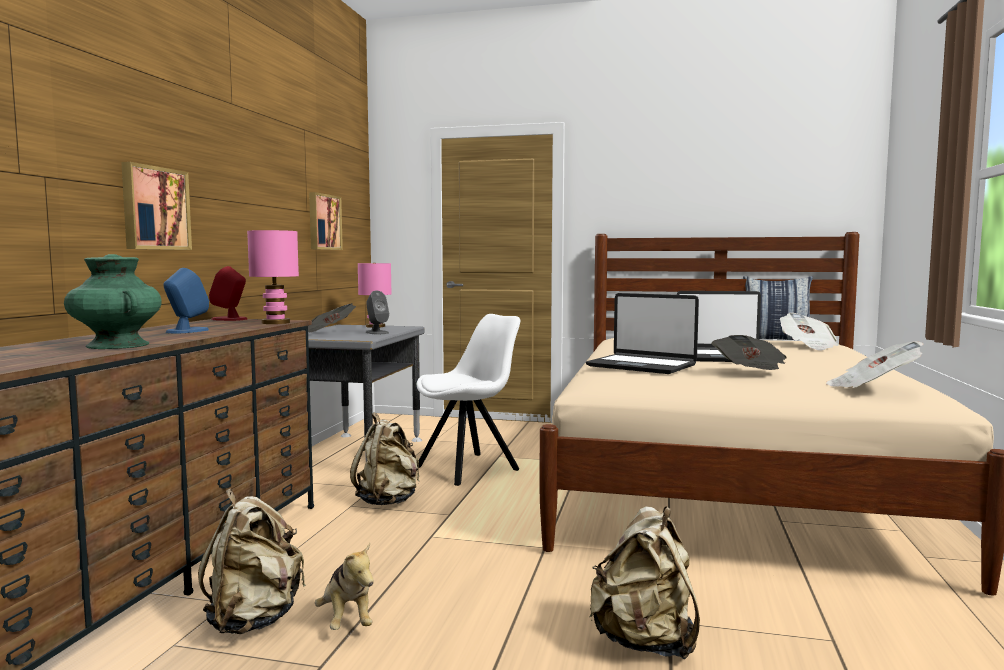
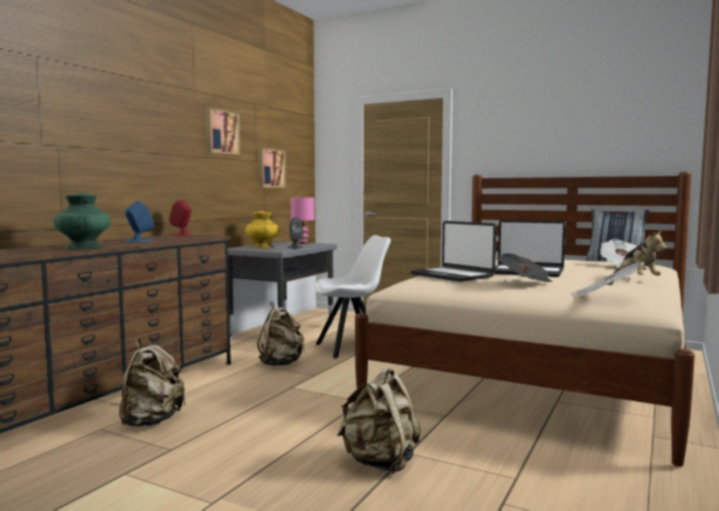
camera: 15 degrees right, 0 degrees up
picture [121,162,192,250] -> picture moved to [205,107,240,155]
pink table lamp [247,230,299,324] -> none
newspaper [308,303,356,332] -> yellow vase [245,211,280,248]
plush toy [315,543,374,630] -> plush toy moved to [614,230,667,275]

